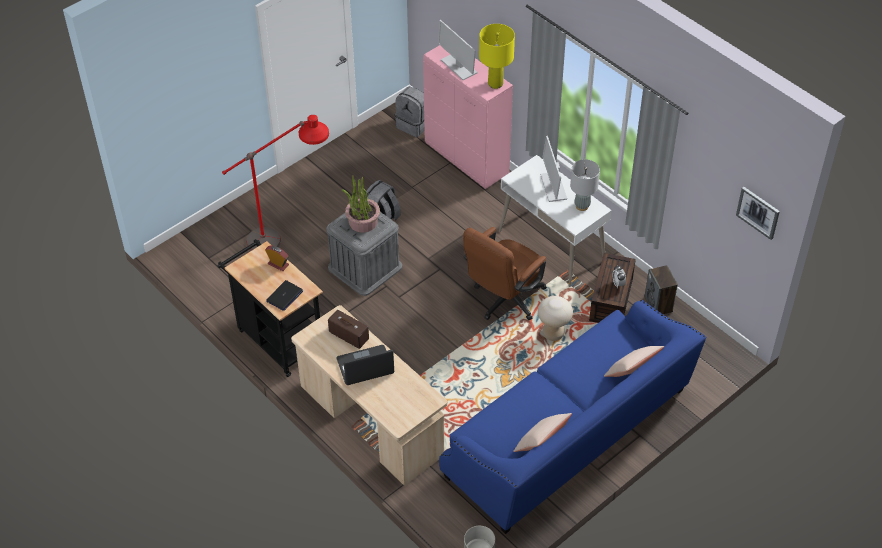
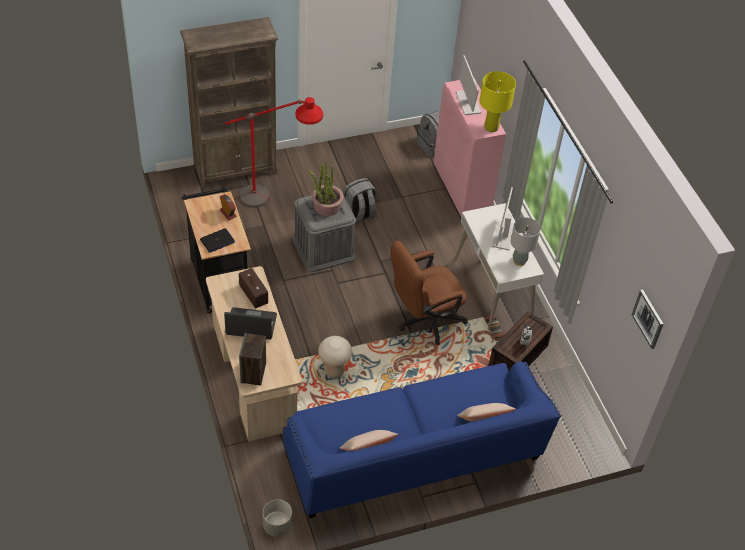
camera: 20 degrees right, 0 degrees up
beige stool [538,296,573,341] -> beige stool moved to [318,336,352,378]
speaker [645,265,678,314] -> speaker moved to [239,333,266,385]
none -> brown bookcase [180,17,278,188]

